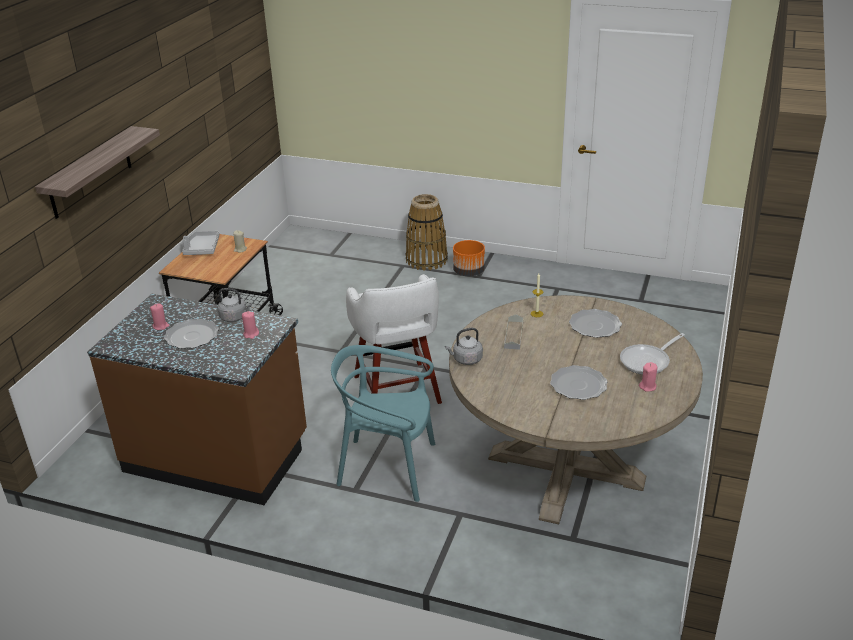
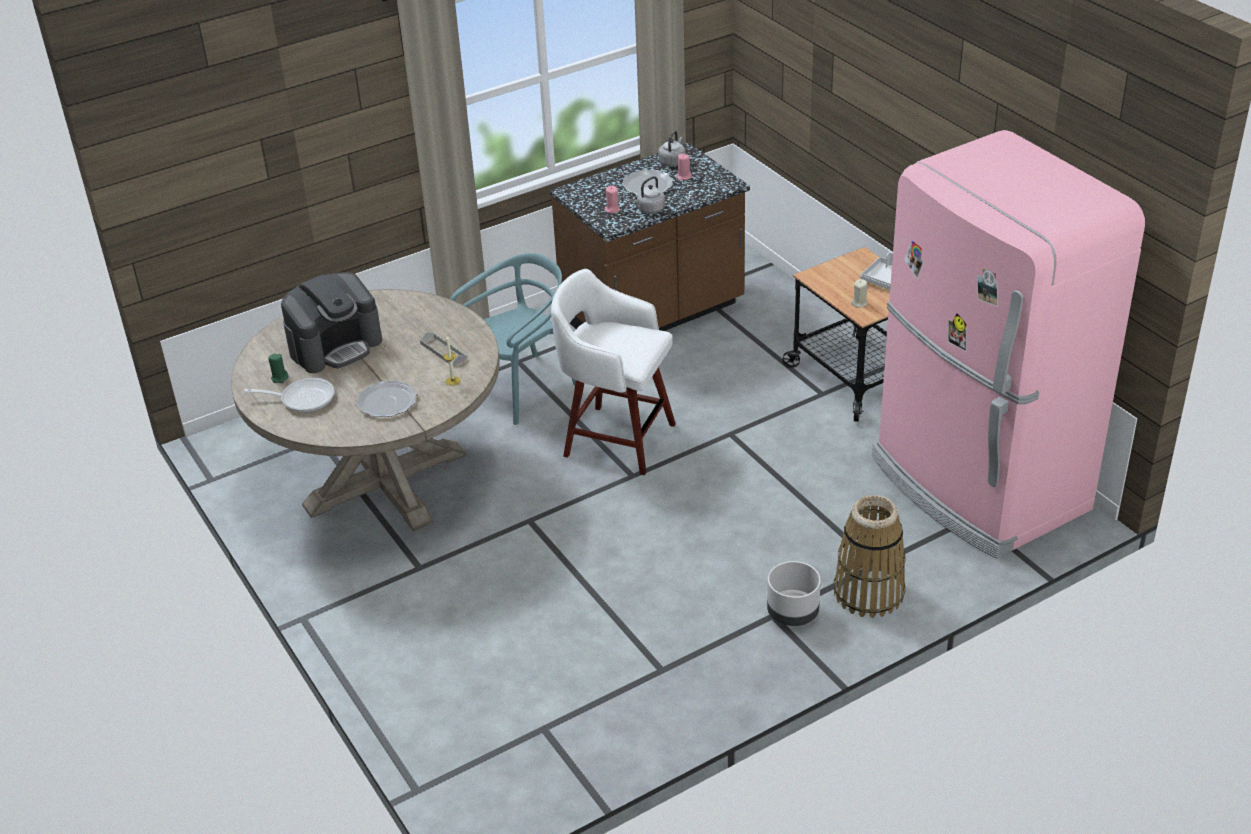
camera: 130 degrees right, 5 degrees up
shelf [35,126,160,219] -> none
grey kettle [445,328,483,365] -> grey kettle moved to [658,131,686,167]
orange planter [453,240,485,276] -> grey planter [767,561,821,626]
plate [550,365,608,400] -> coffee machine [281,272,382,373]
frying pan [620,333,685,375] -> frying pan turned 90 degrees clockwise [244,378,335,413]
pink candle [639,362,657,392] -> green candle [268,353,288,383]
none -> pink fridge [872,130,1145,559]

